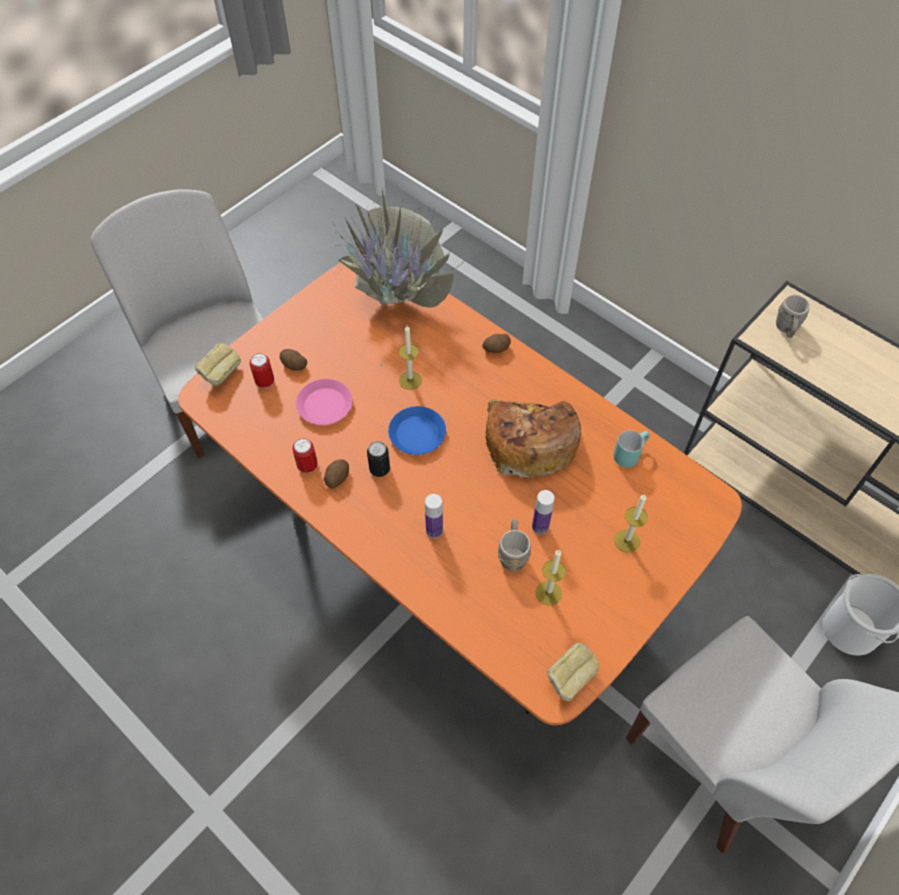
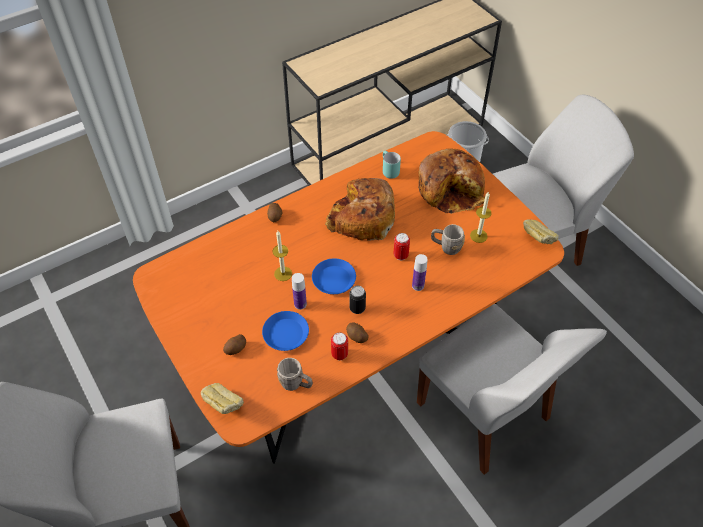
camera: 75 degrees left, 5 degrees down
can [249,353,274,388] -> can moved to [394,233,410,260]
pink plate [296,379,353,425] -> blue plate [262,311,309,351]
potted plant [312,186,464,366] -> none
bottle [532,490,554,535] -> bottle moved to [292,273,307,310]
candle [614,494,648,553] -> bread [418,148,485,214]
grey mug [776,295,810,338] -> grey mug moved to [277,358,313,391]
none -> white chair [417,304,607,475]

